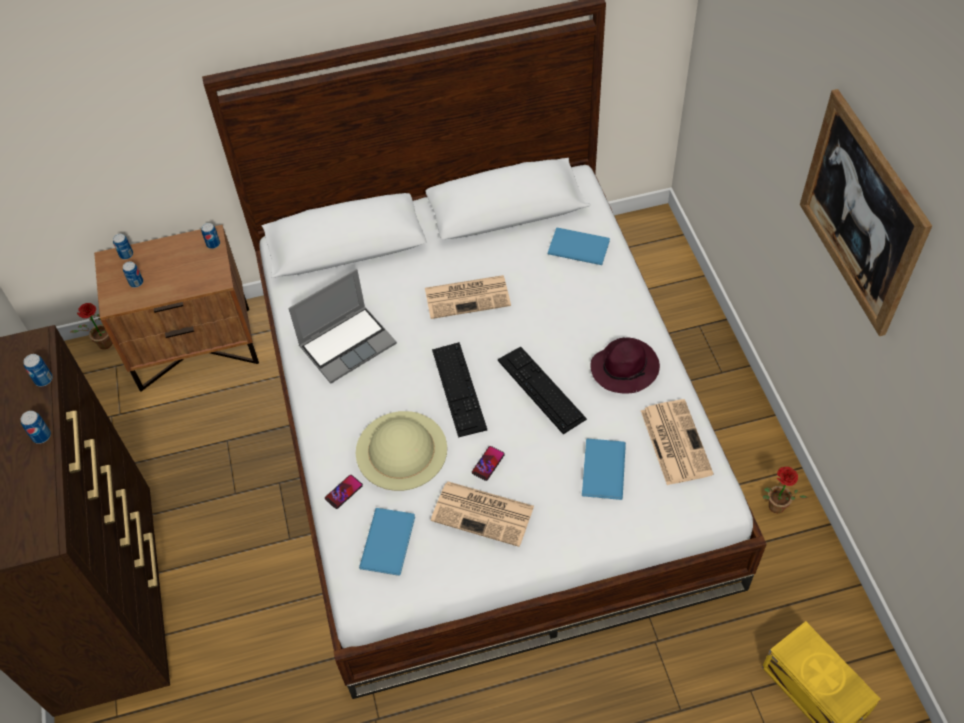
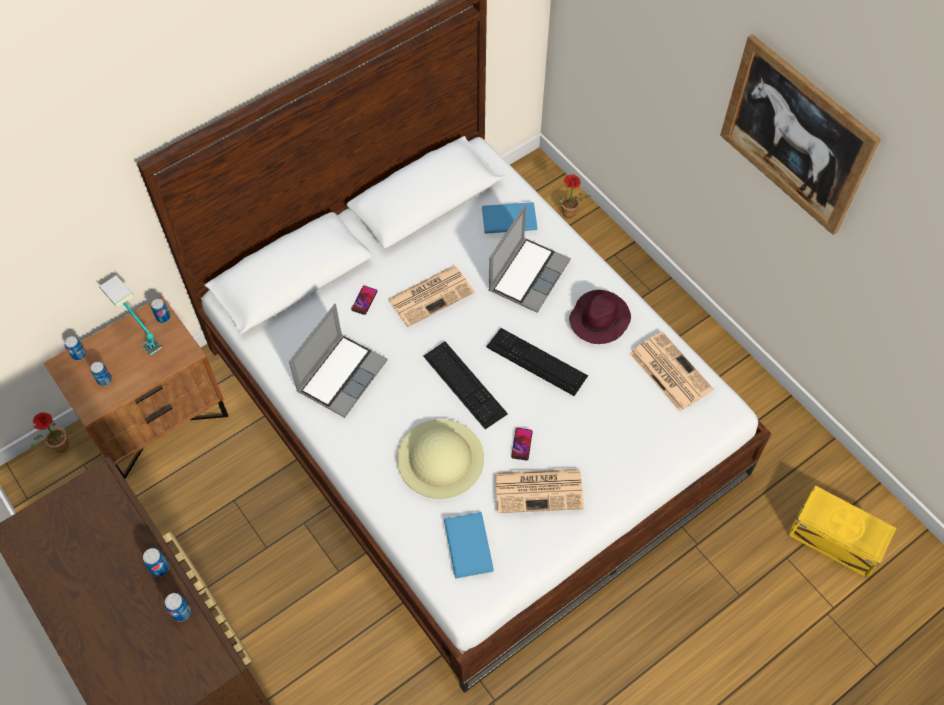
camera: 25 degrees left, 5 degrees up
can [23,354,53,386] -> can moved to [164,593,191,622]
phone [325,475,363,509] -> phone moved to [351,286,377,315]
blue book [582,439,626,500] -> none
potted plant [763,467,808,513] -> potted plant moved to [557,174,590,218]
none -> table lamp [99,275,162,356]
none -> laptop [488,205,571,313]

